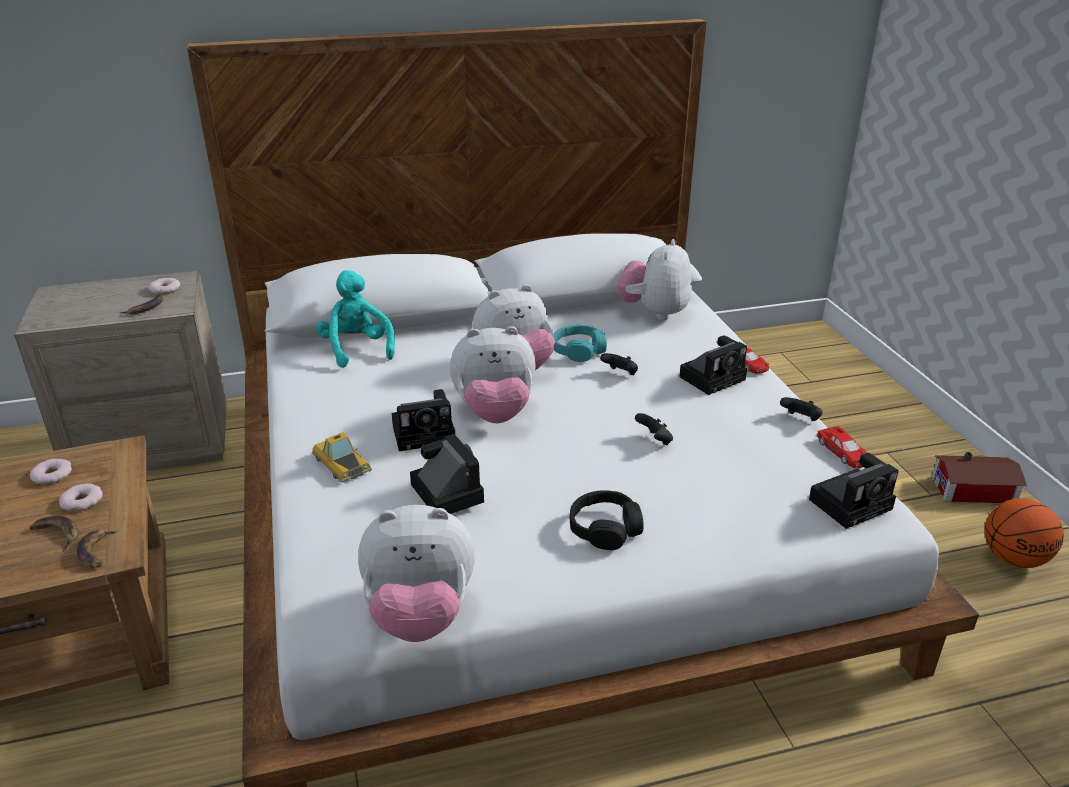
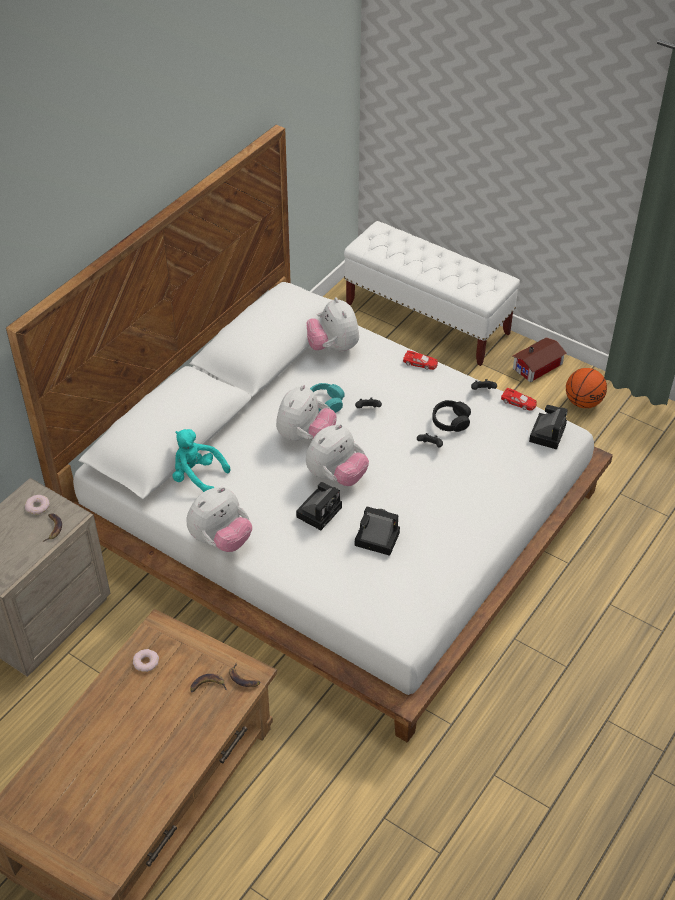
camera: 40 degrees left, 15 degrees up
donut [59,483,103,512] -> none
toy car [312,432,372,483] -> none
plush toy [358,505,475,642] -> plush toy moved to [187,487,252,552]
black headphones [570,490,643,550] -> black headphones moved to [432,400,471,432]
camera [679,335,747,395] -> none
none -> white bench [344,221,520,366]

